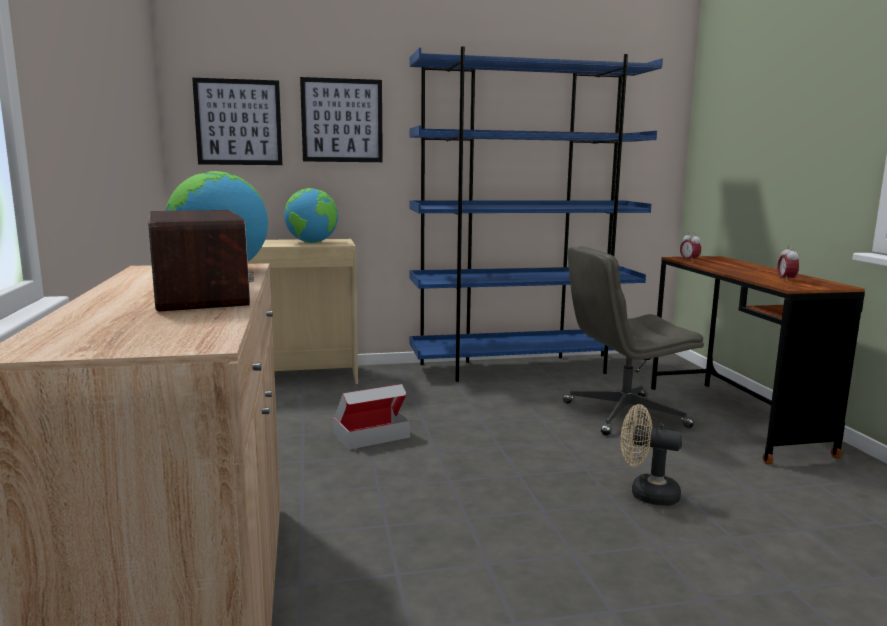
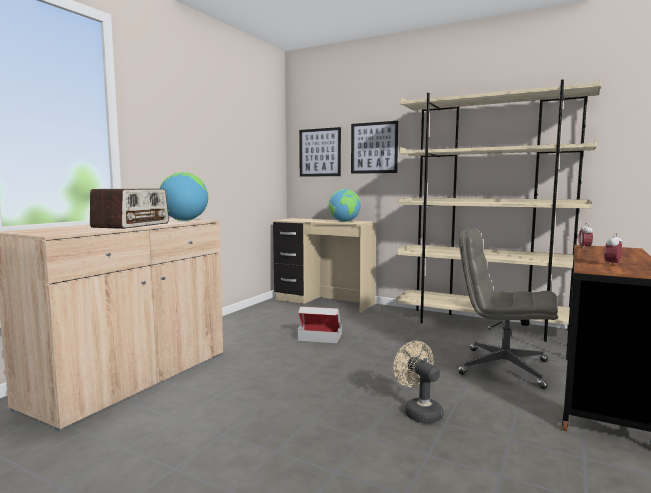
camera: 40 degrees right, 5 degrees down
blue bookcase [410,46,663,382] -> beige bookcase [396,78,602,342]

